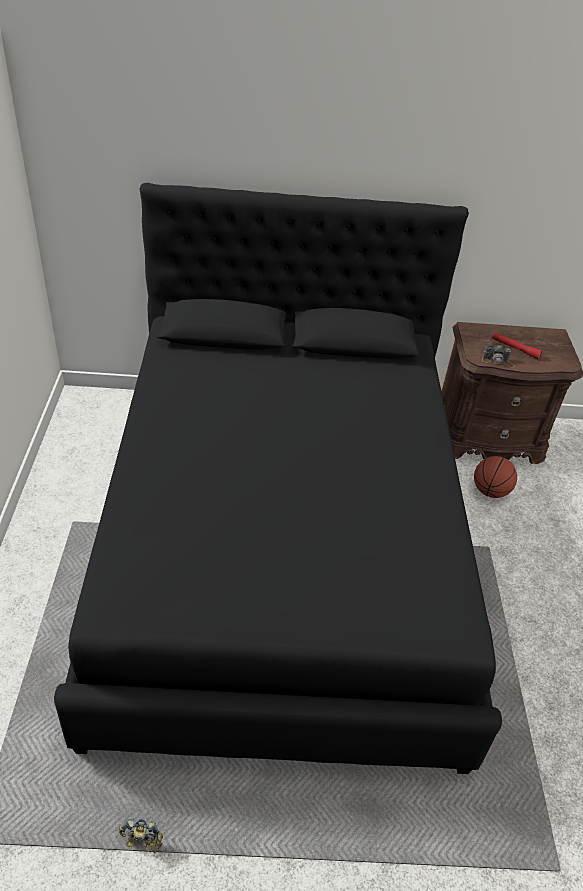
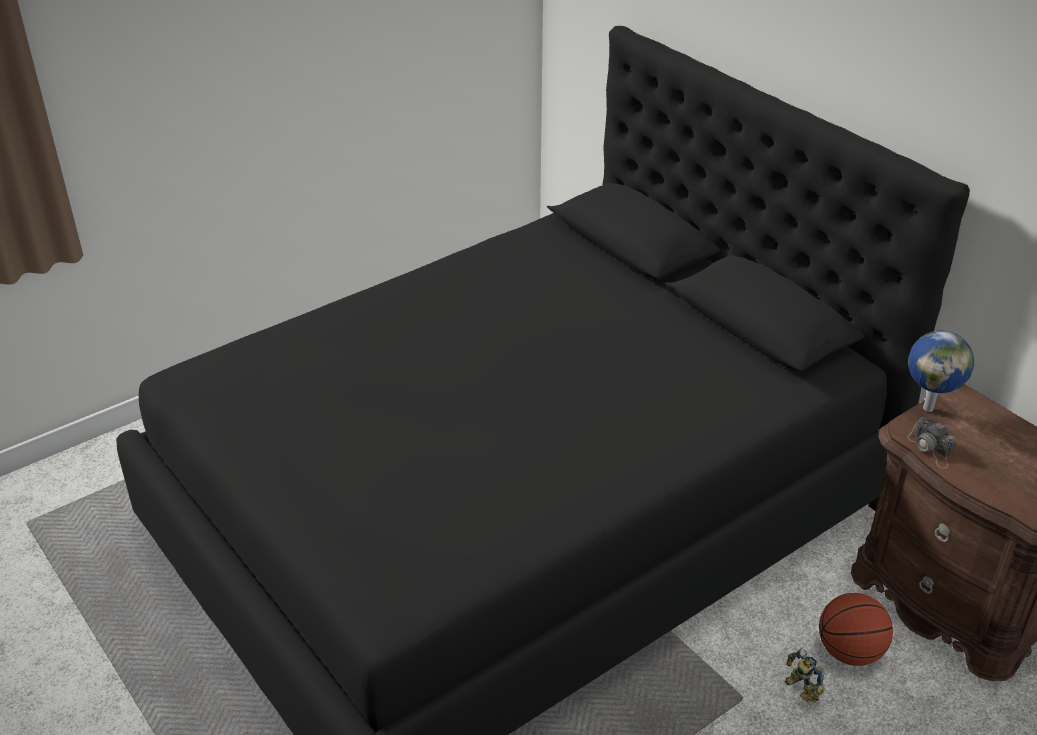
camera: 55 degrees right, 5 degrees down
toy robot [119,819,163,853] -> toy robot moved to [785,648,825,702]
red flashlight [492,332,542,359] -> none
none -> globe [908,331,974,412]

